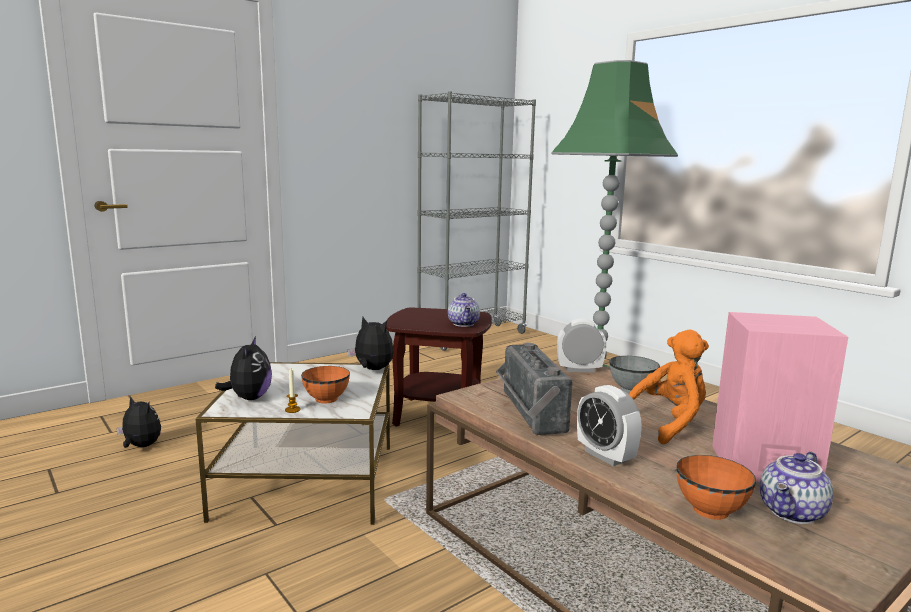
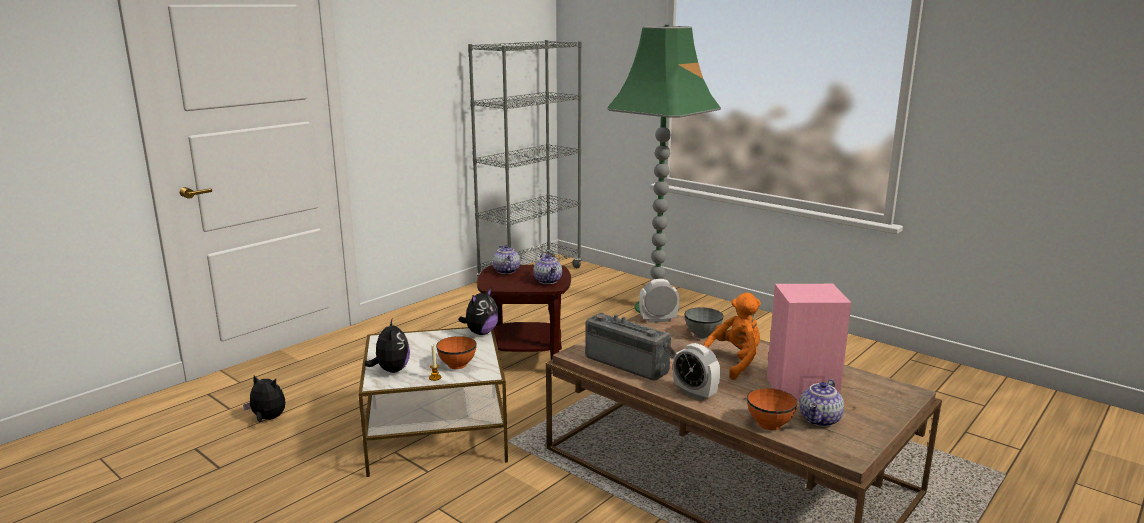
camera: 10 degrees left, 5 degrees up
plush toy [348,317,394,370] -> plush toy turned 105 degrees clockwise [458,288,499,335]
radio [496,343,572,435] -> radio turned 150 degrees clockwise [585,313,676,380]
none -> teapot [492,245,520,274]

